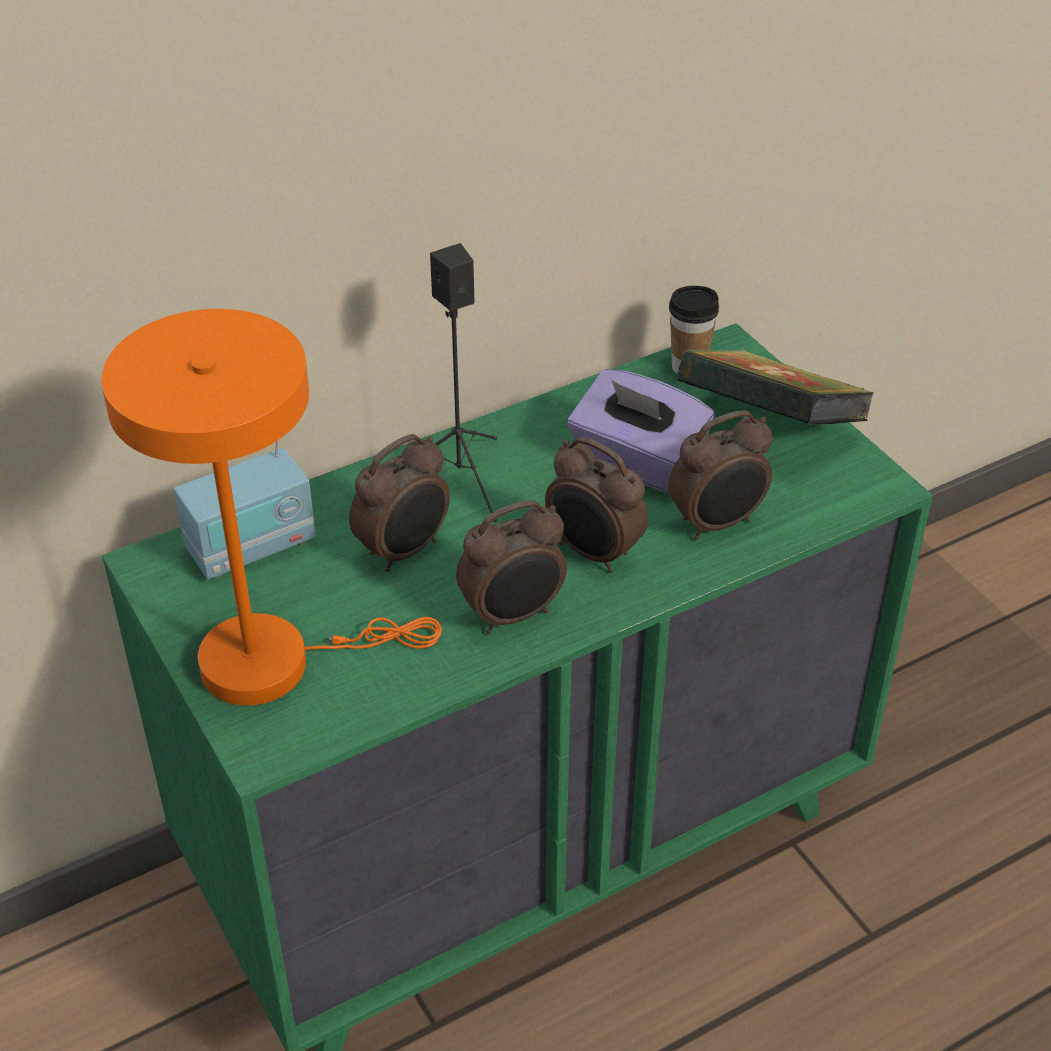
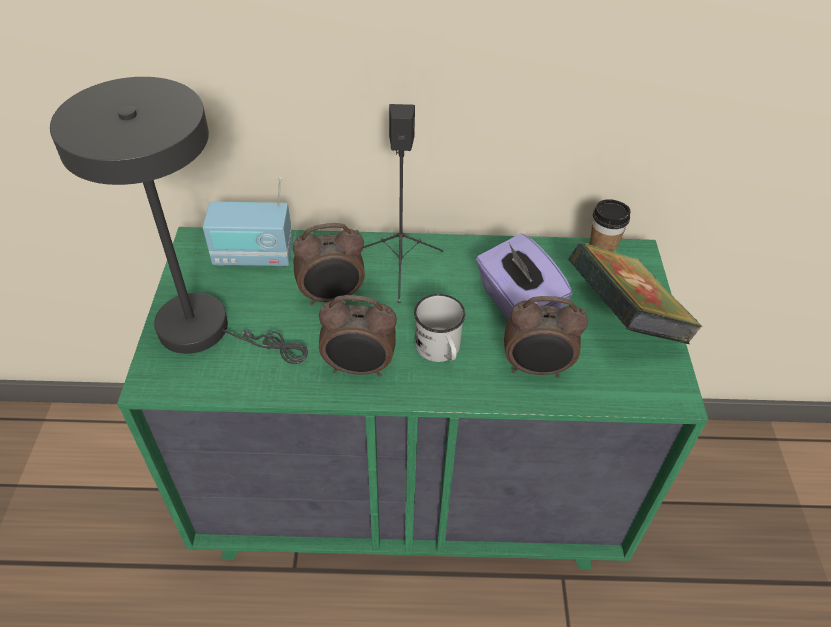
camera: 30 degrees right, 5 degrees up
orange table lamp [101,309,442,706] -> grey table lamp [50,77,308,364]
alarm clock [545,437,648,573] -> white mug [414,294,465,362]

